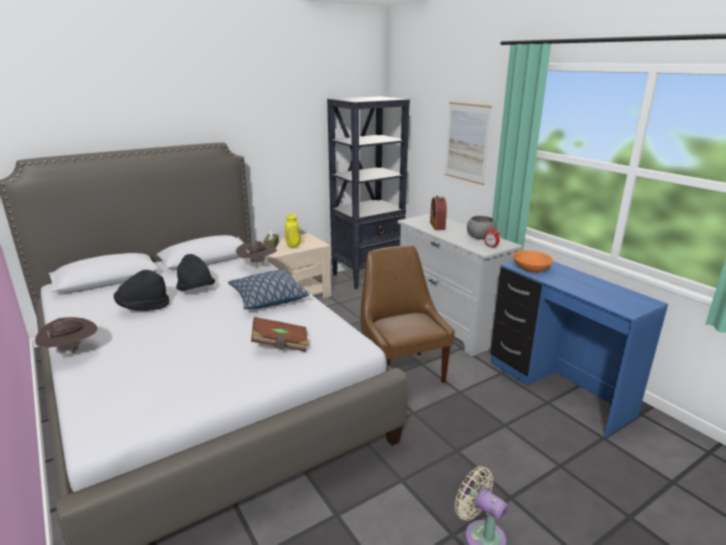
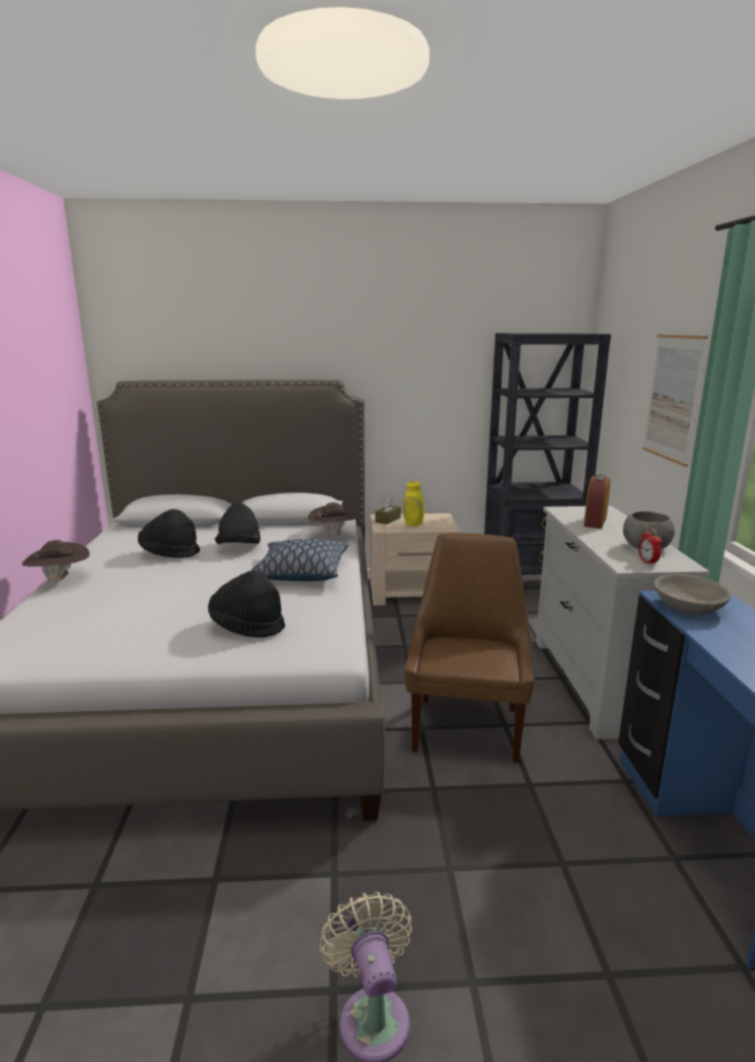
camera: 30 degrees right, 5 degrees down
brown book [251,317,309,352] -> black hat [208,571,285,638]
orange bowl [512,250,553,273] -> grey bowl [654,574,731,615]

